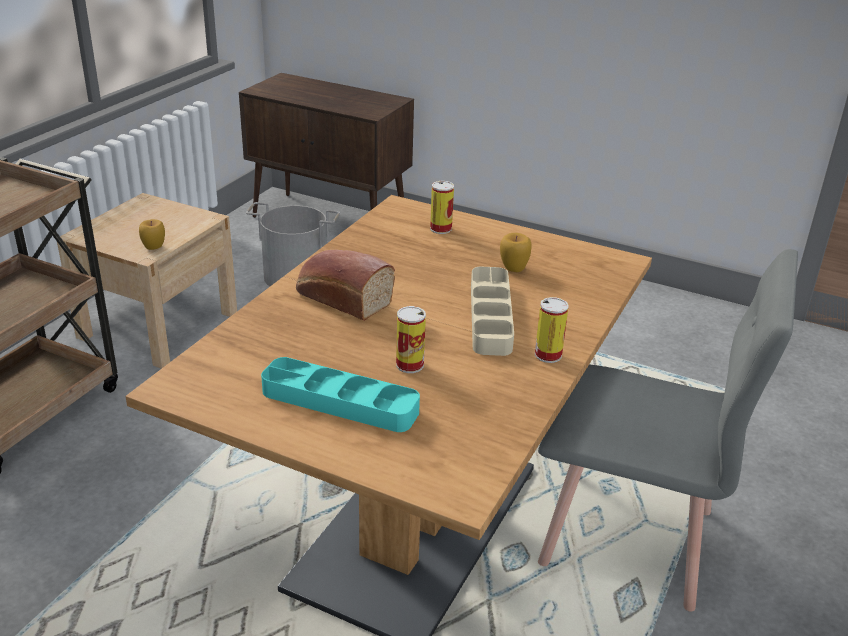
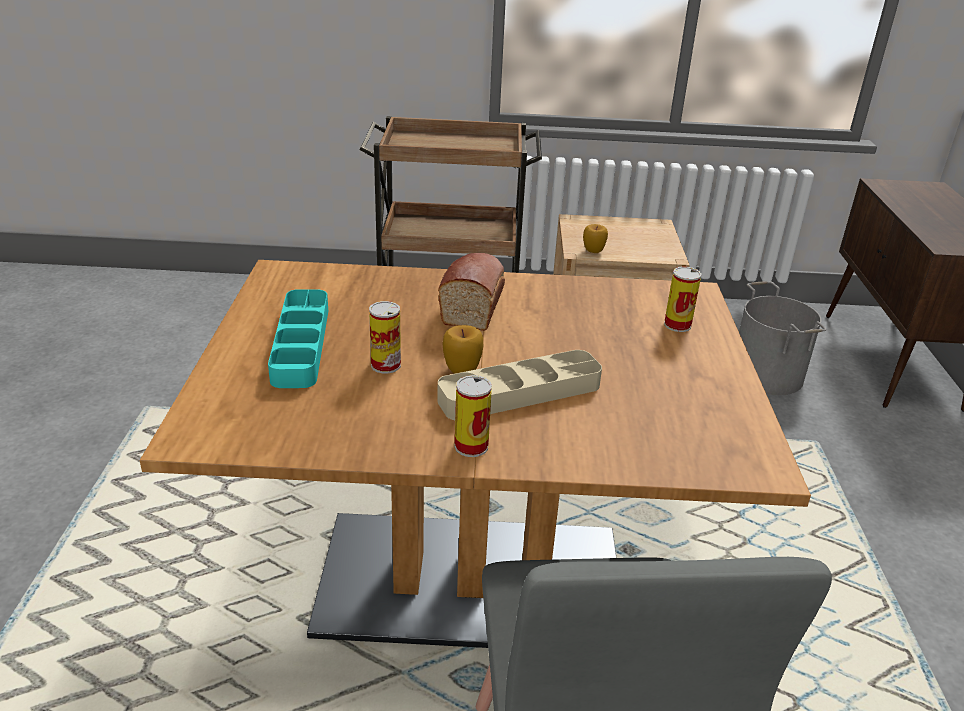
camera: 65 degrees right, 0 degrees up
apple [500,233,532,272] -> apple moved to [443,325,483,374]

